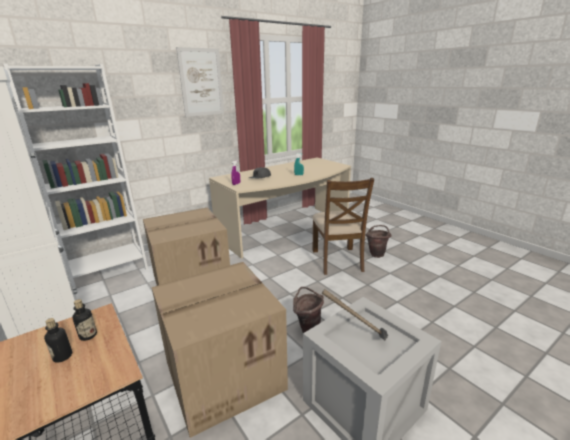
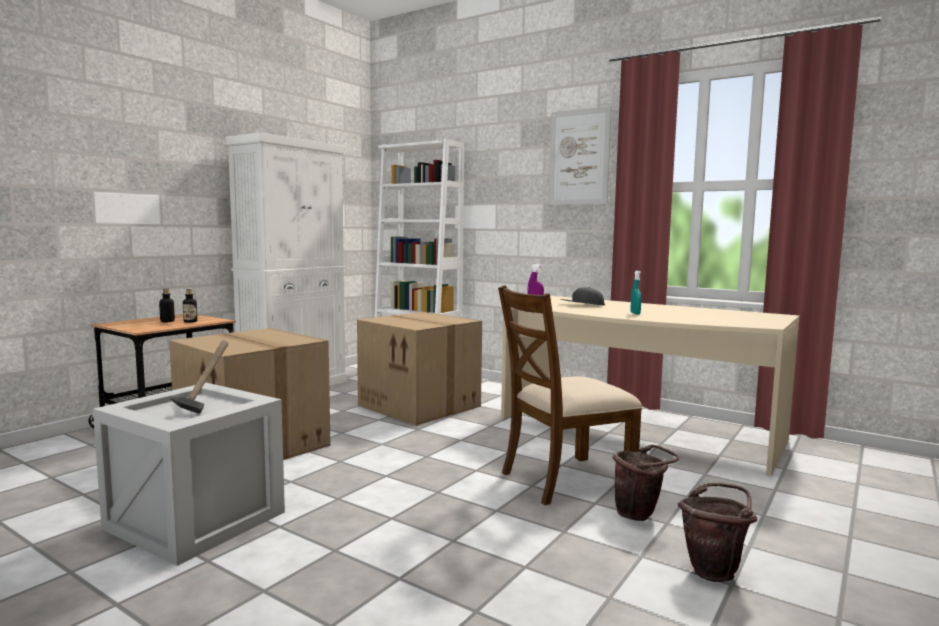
camera: 70 degrees right, 15 degrees down
brown bucket [293,287,324,333] -> brown bucket moved to [678,483,757,582]

